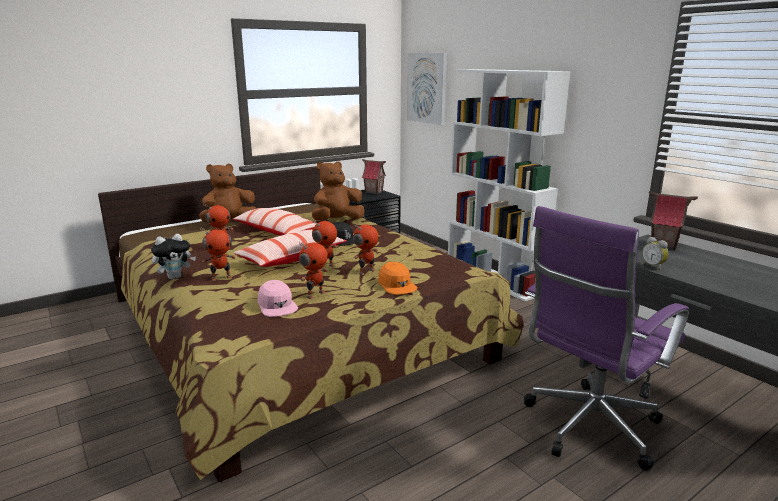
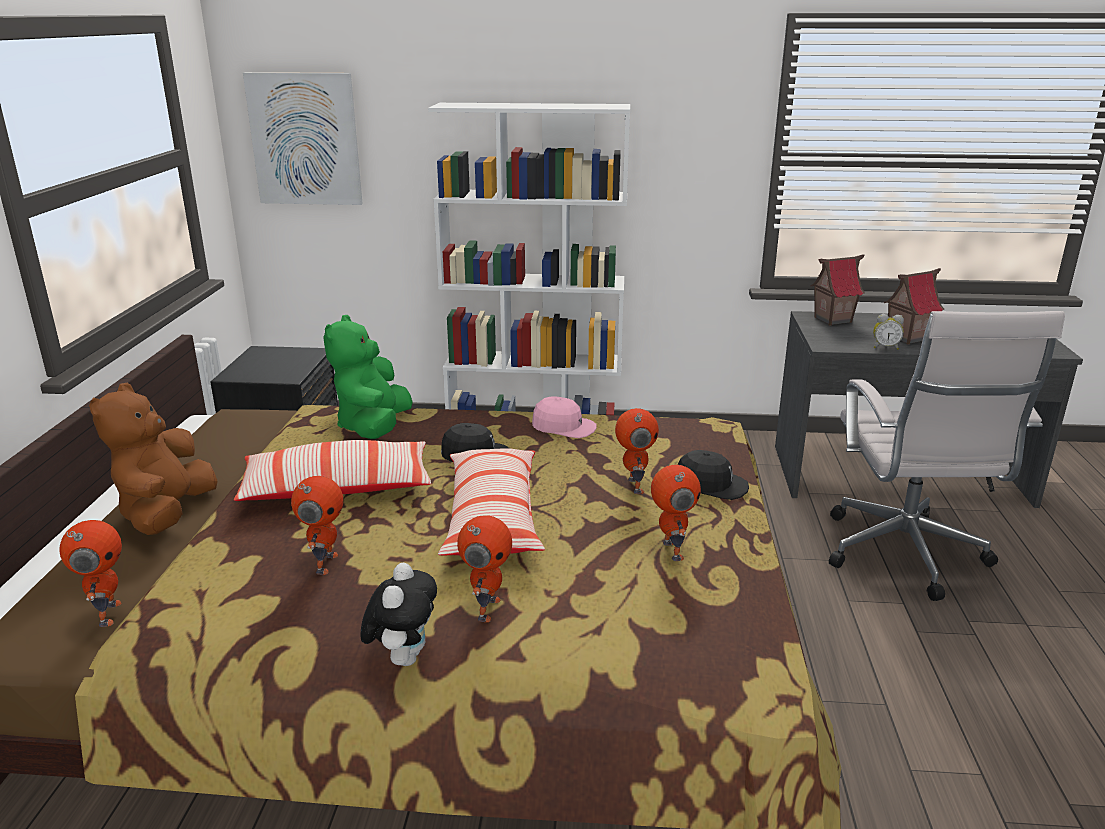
camera: 50 degrees left, 5 degrees up
pink cap [257,280,298,317] -> pink cap moved to [532,396,597,438]
brown plush toy [312,161,365,220] -> green plush toy [323,315,413,439]
toy robot [312,220,337,269] -> toy robot moved to [59,520,122,627]
toy house [362,159,386,194] -> toy house moved to [884,268,944,344]
orange cap [378,262,417,295] -> black cap [677,450,749,500]
purple office chair [524,206,689,471] -> white office chair [829,311,1065,601]

